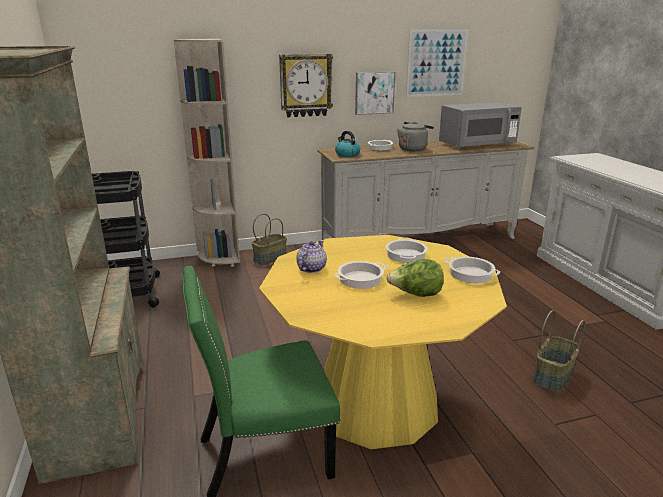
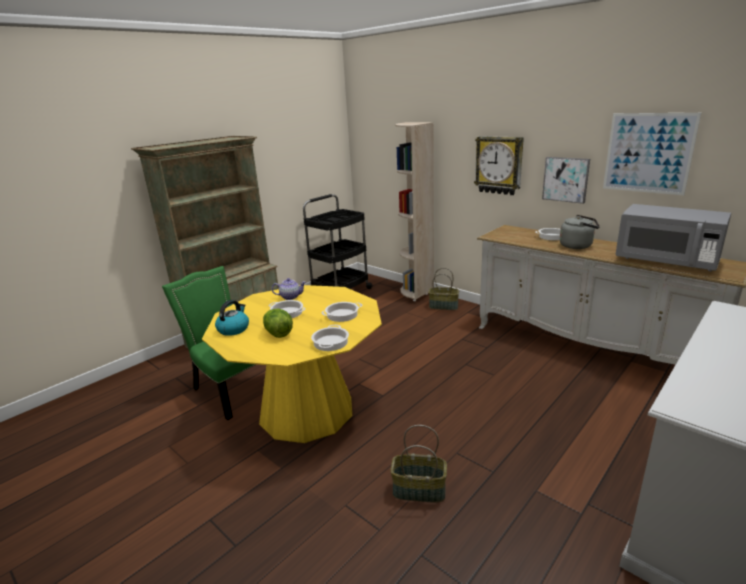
camera: 60 degrees right, 0 degrees up
kettle [335,131,360,157] -> kettle moved to [215,300,249,336]

